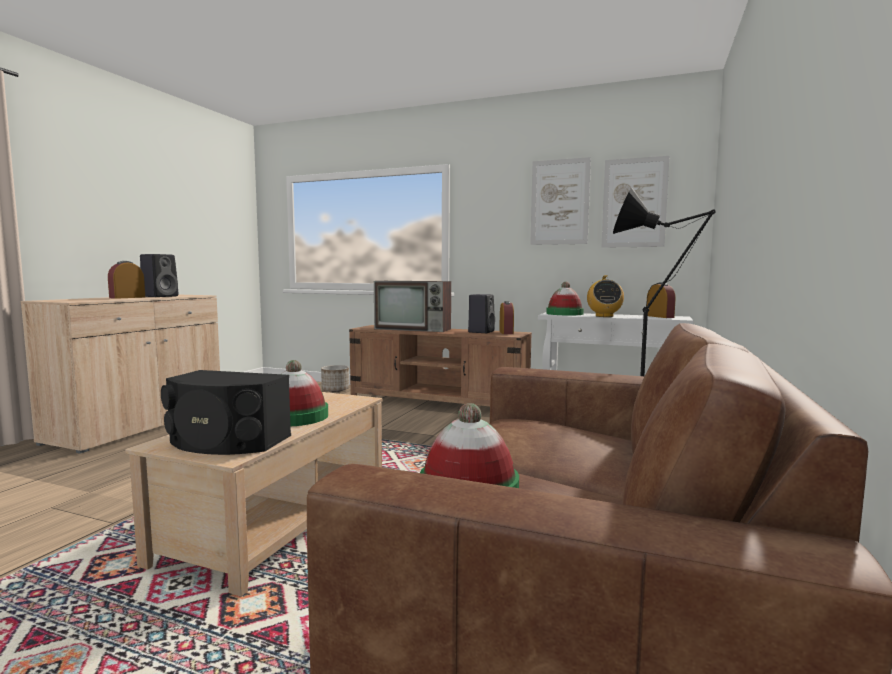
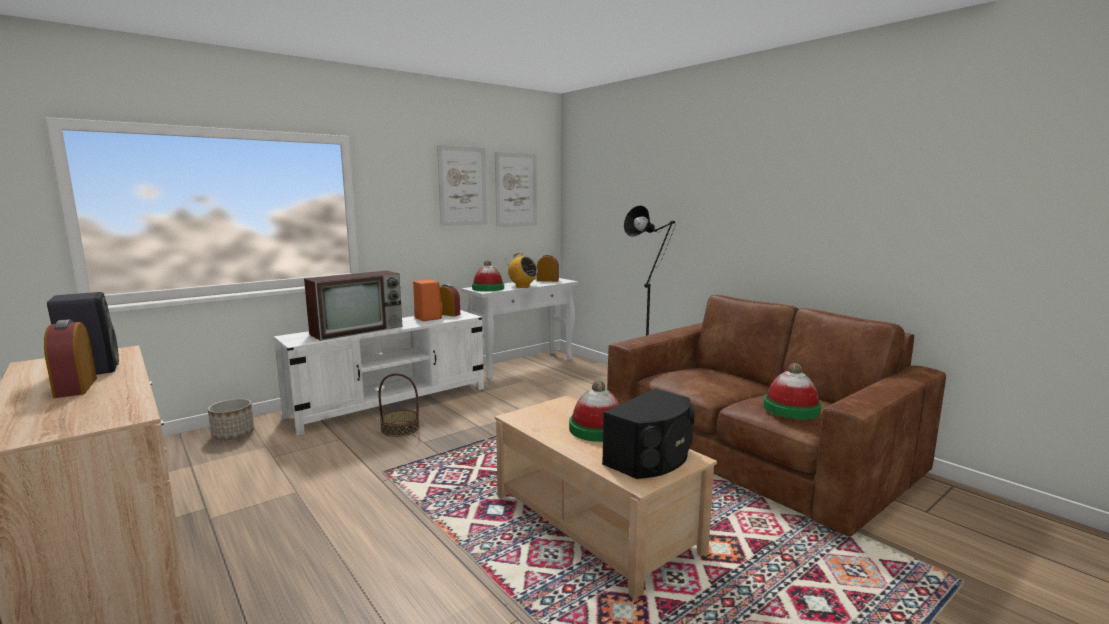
camera: 60 degrees left, 5 degrees up
brown tv stand [349,325,532,406] -> white tv stand [274,310,484,436]
black speaker [468,294,495,333] -> orange speaker [413,279,442,321]
none -> basket [378,373,419,437]

